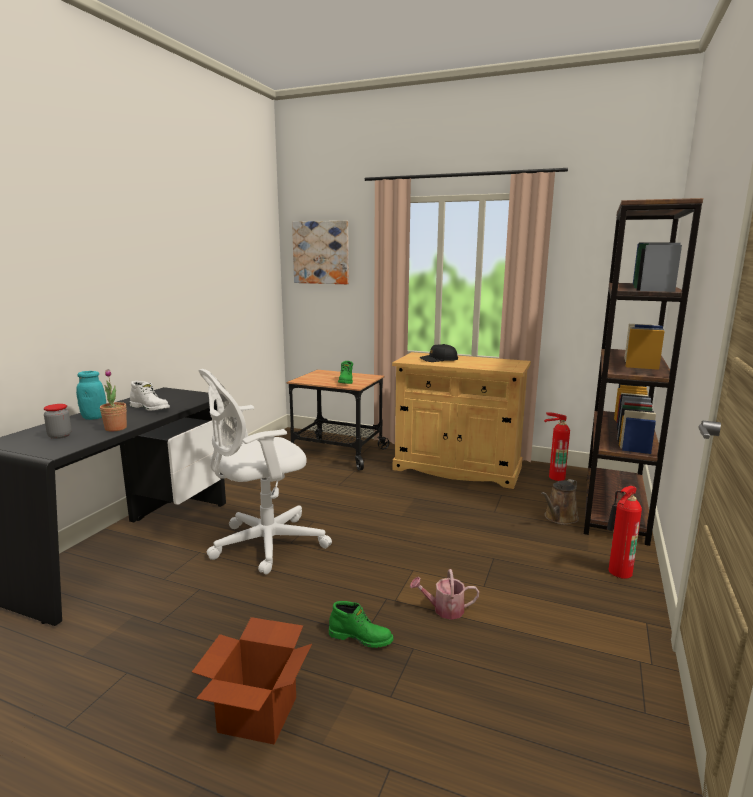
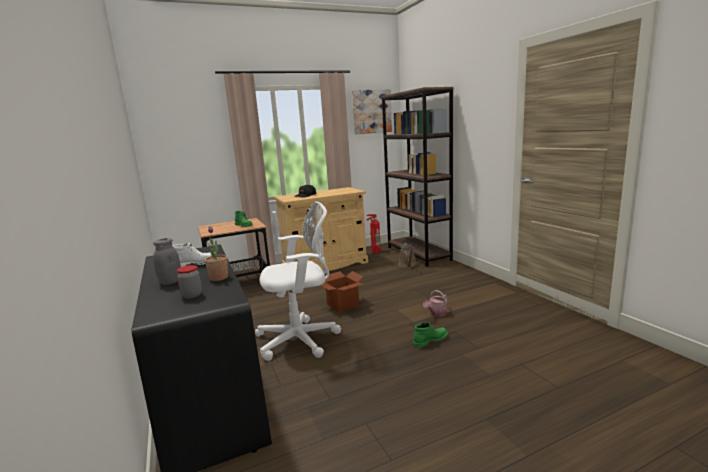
camera: 45 degrees left, 0 degrees up
turquoise jar [76,371,106,420] -> grey jar [153,238,181,285]
cardboard box [192,617,312,744] -> cardboard box moved to [321,271,364,313]
white office chair [199,369,332,575] -> white office chair turned 120 degrees counterclockwise [255,202,341,361]
picture [292,221,349,284] -> picture moved to [352,89,392,134]
fire extinguisher [607,486,642,579] -> none

